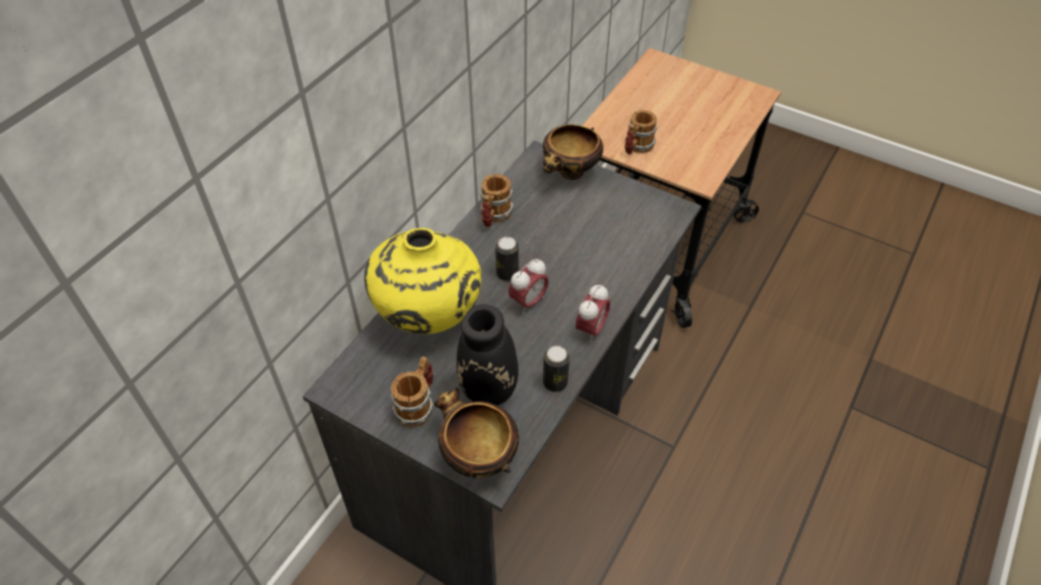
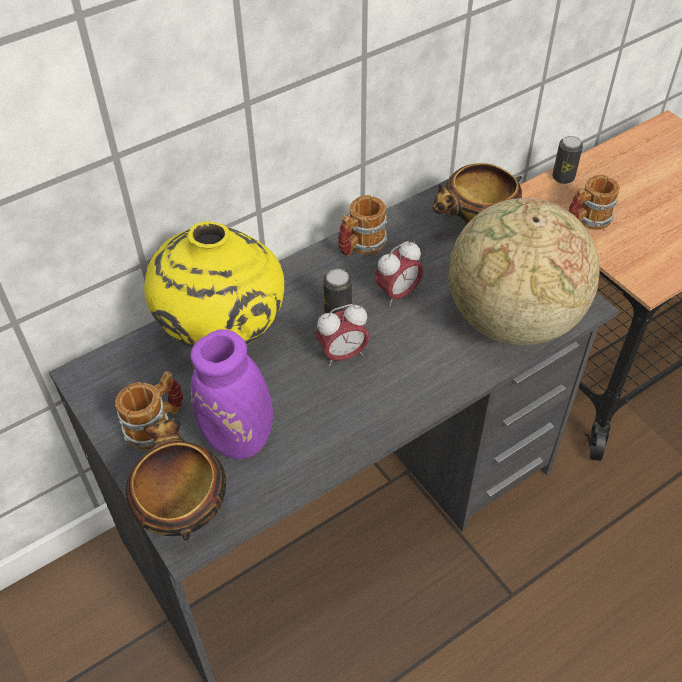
camera: 25 degrees right, 0 degrees up
black vase [456,261,555,405] -> purple vase [190,308,341,459]
can [543,346,570,392] -> can moved to [552,136,583,184]
alarm clock [576,284,610,343] -> alarm clock moved to [374,241,423,306]
none -> globe [449,198,600,345]

